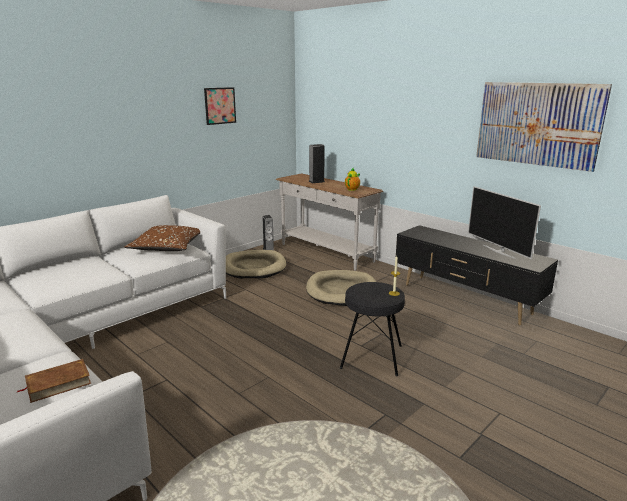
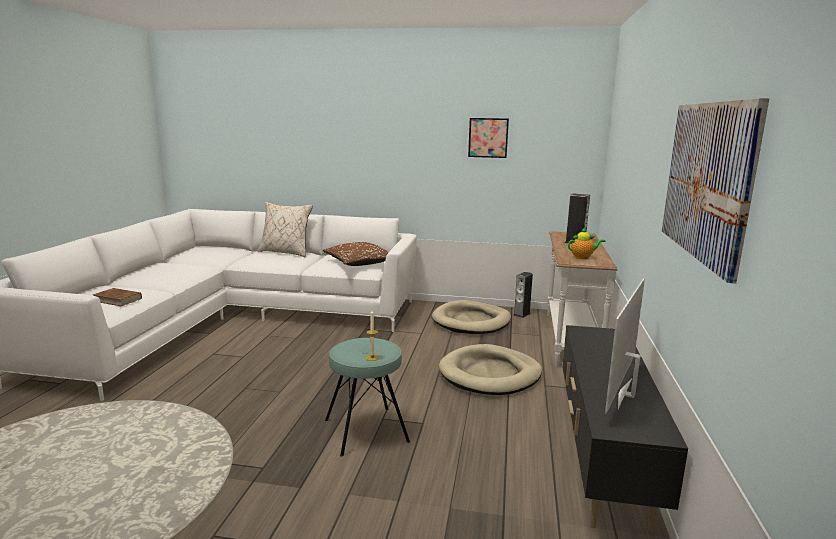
camera: 55 degrees right, 5 degrees down
black stool [340,282,405,377] -> turquoise stool [325,338,410,457]
none -> beige pillow [257,202,313,257]

